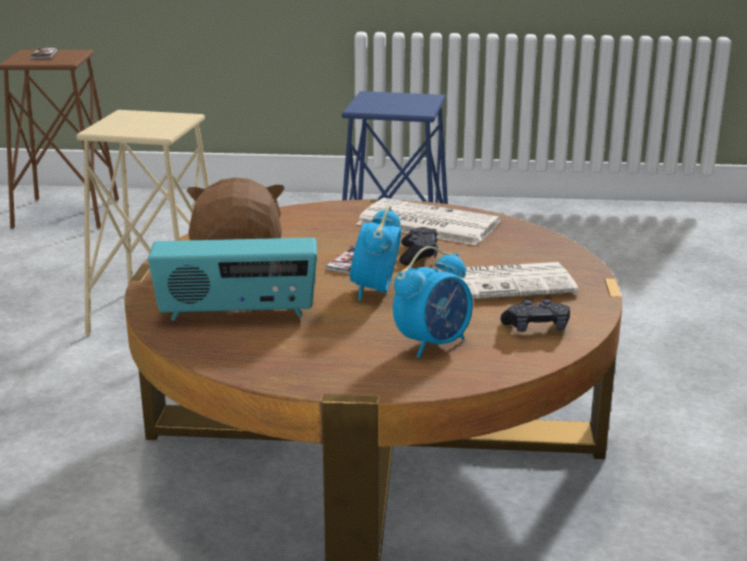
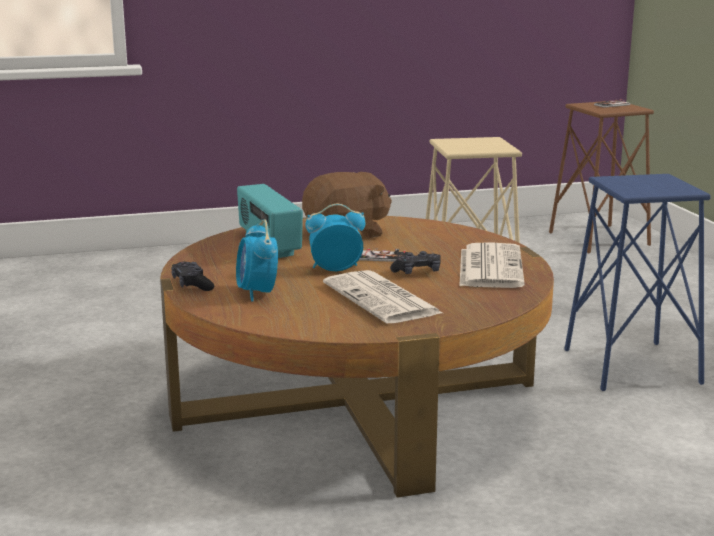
camera: 70 degrees right, 5 degrees down
alarm clock [393,246,473,358] -> alarm clock turned 45 degrees clockwise [236,219,278,302]
black game controller [500,299,570,332] -> black game controller moved to [171,262,214,291]

